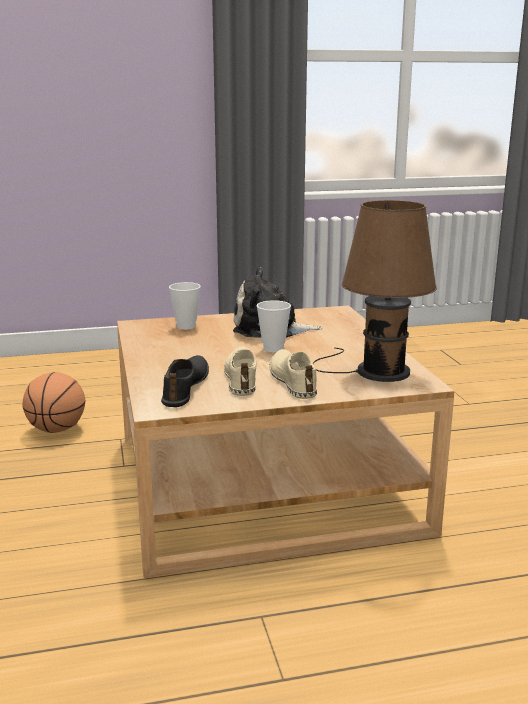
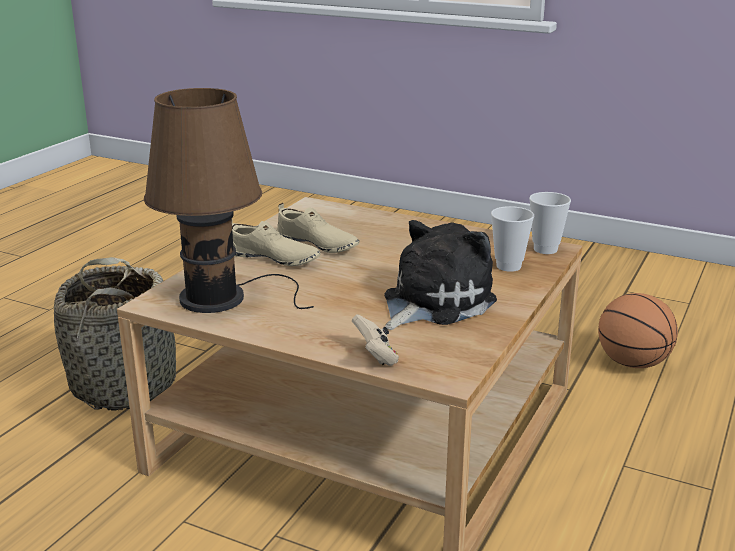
camera: 130 degrees right, 5 degrees up
black shoe [161,355,209,407] -> none
cup [256,300,291,352] -> cup moved to [529,192,571,254]
none -> basket [54,257,176,411]
none -> beige game controller [352,315,399,366]

